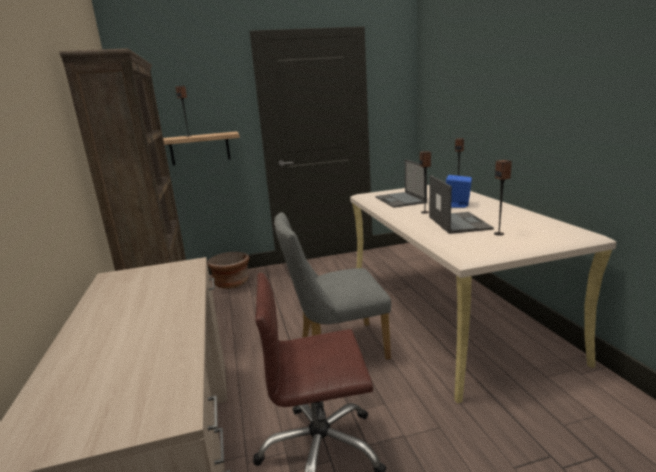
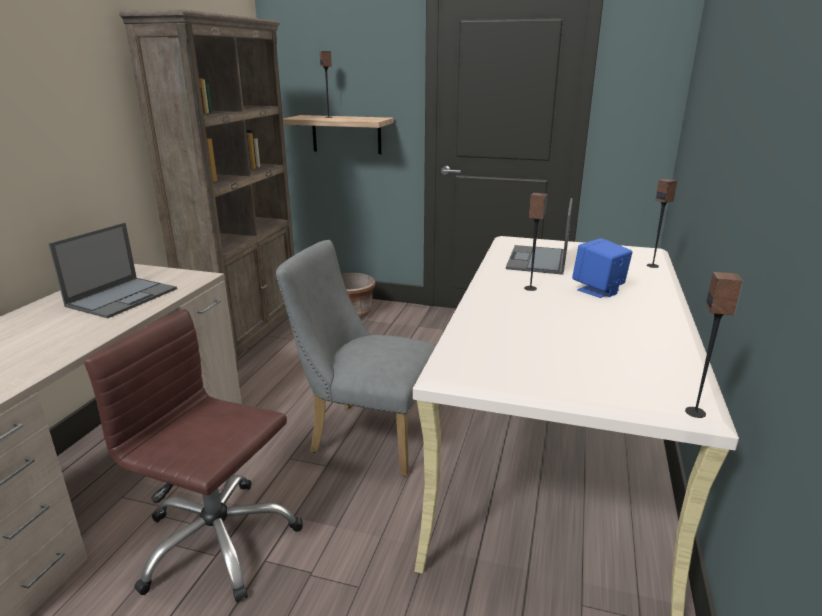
camera: 30 degrees right, 5 degrees up
laptop [429,175,494,234] -> laptop moved to [48,222,177,318]
speaker [494,160,512,236] -> speaker moved to [685,272,743,418]

